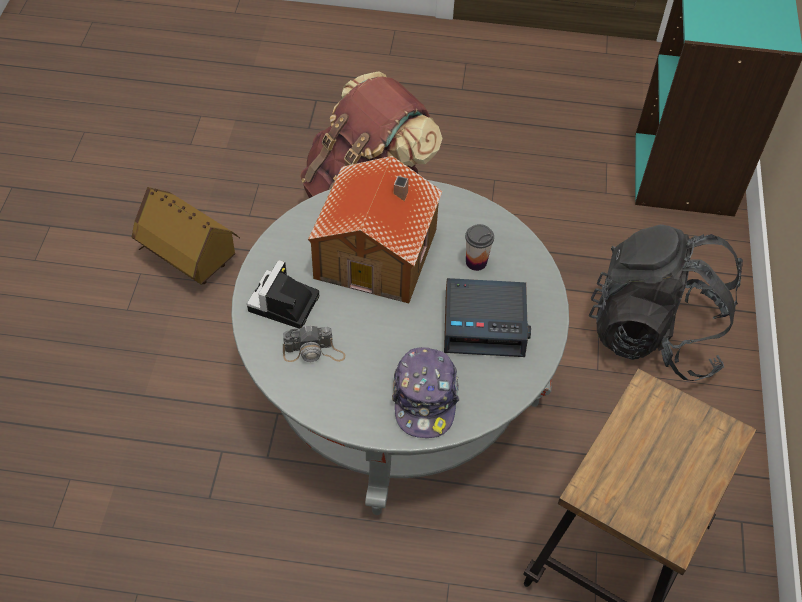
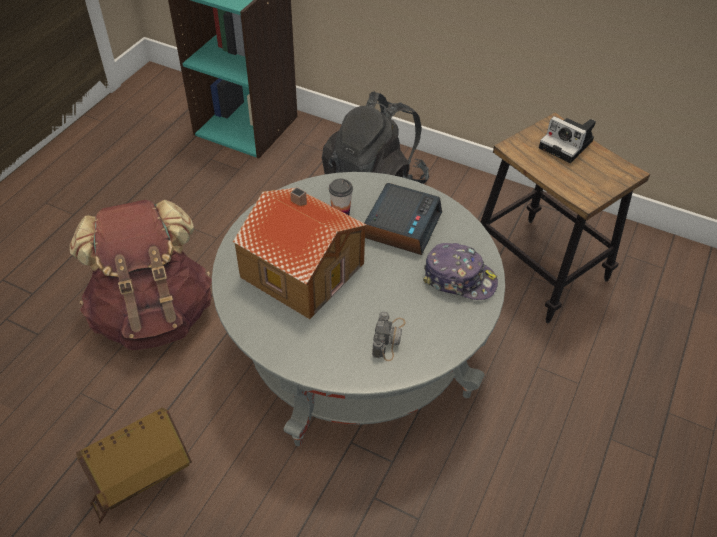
camera: 70 degrees left, 5 degrees down
camera [247,260,319,329] -> camera moved to [539,116,596,163]

